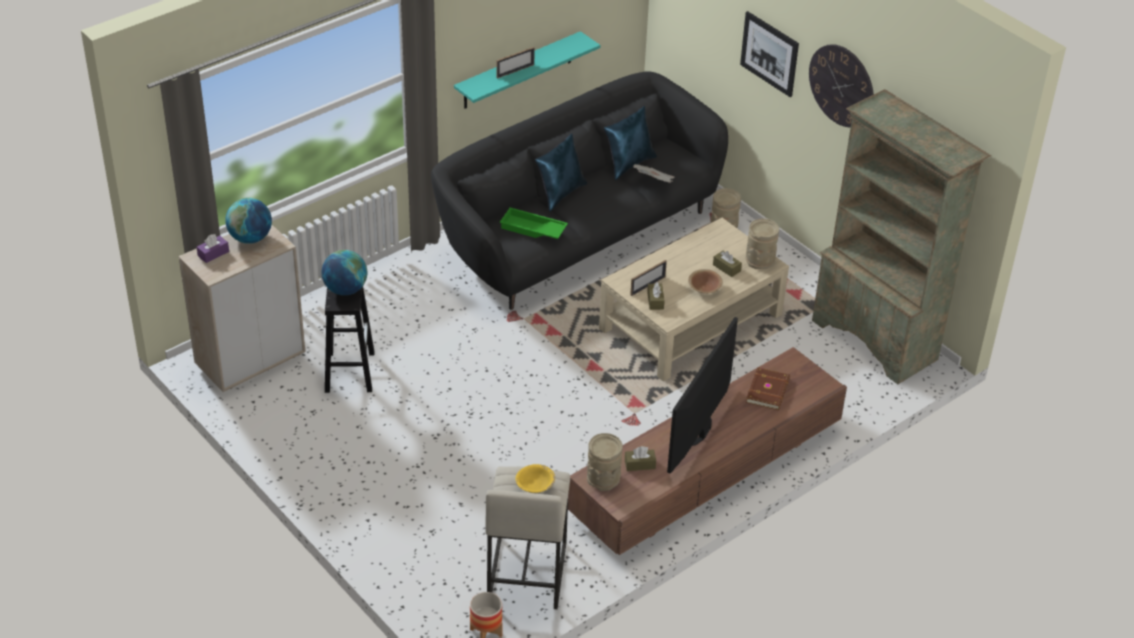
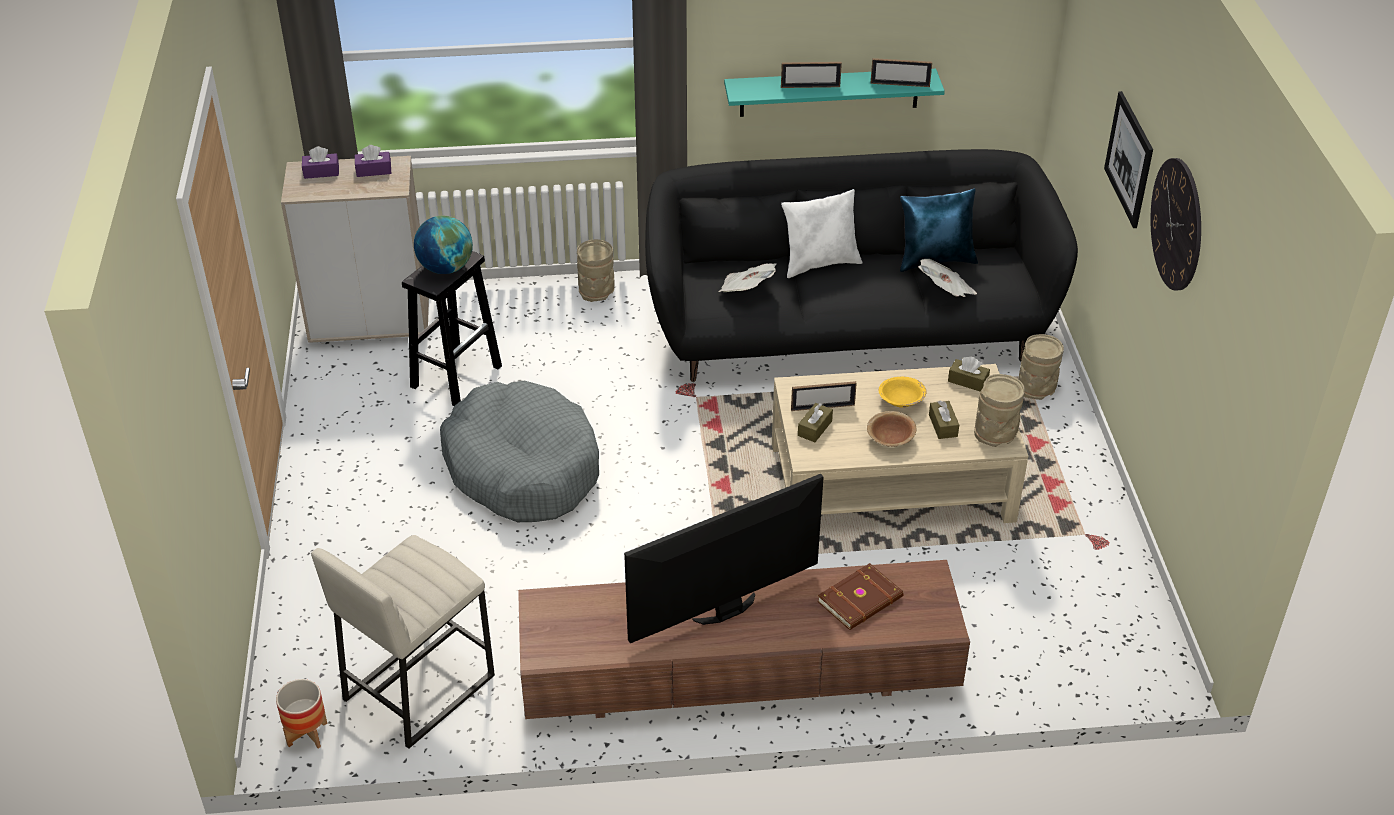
camera: 35 degrees right, 0 degrees up
globe [225,198,272,244] -> purple tissue box [355,145,391,177]
green tray [500,207,568,239] -> newspaper [719,263,776,292]
yellow bowl [515,464,555,493] -> yellow bowl moved to [879,376,926,408]
blue pillow [535,133,588,212] -> white pillow [781,189,863,278]
beige vase [587,433,623,491] -> beige vase moved to [577,239,615,302]
brown tissue box [625,446,656,471] -> brown tissue box moved to [948,357,990,392]
green bookcase [812,89,991,384] -> none
none -> grey dog bed [440,381,599,522]
none -> picture frame [870,58,932,87]

